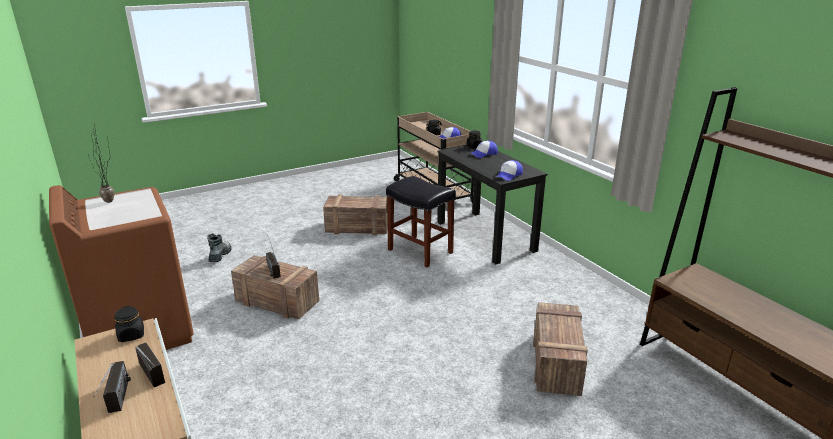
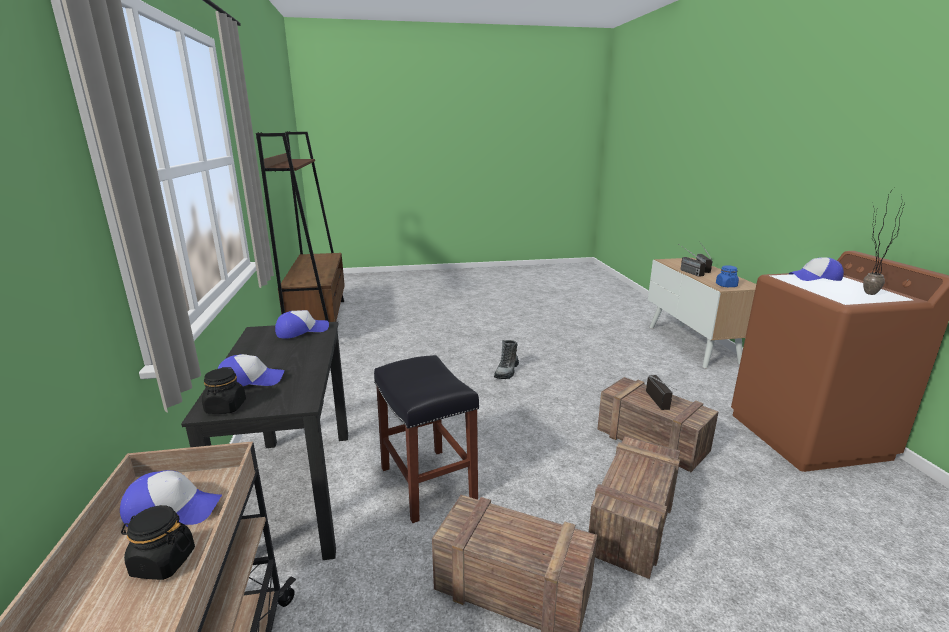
camera: 160 degrees left, 5 degrees down
black jar [114,306,144,342] -> blue jar [716,265,739,287]
boot [207,234,232,262] -> boot moved to [494,340,519,379]
crate [533,302,588,396] -> crate moved to [589,436,680,579]
none -> cap [789,257,844,281]

